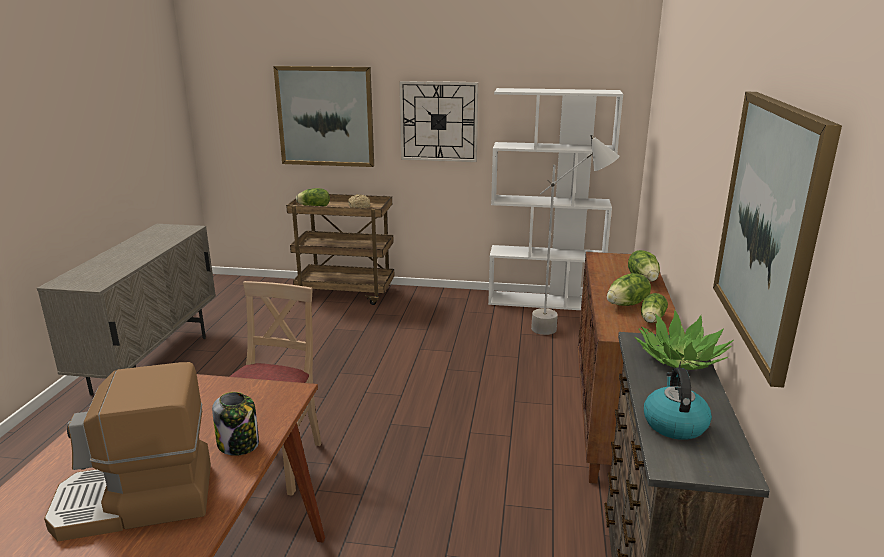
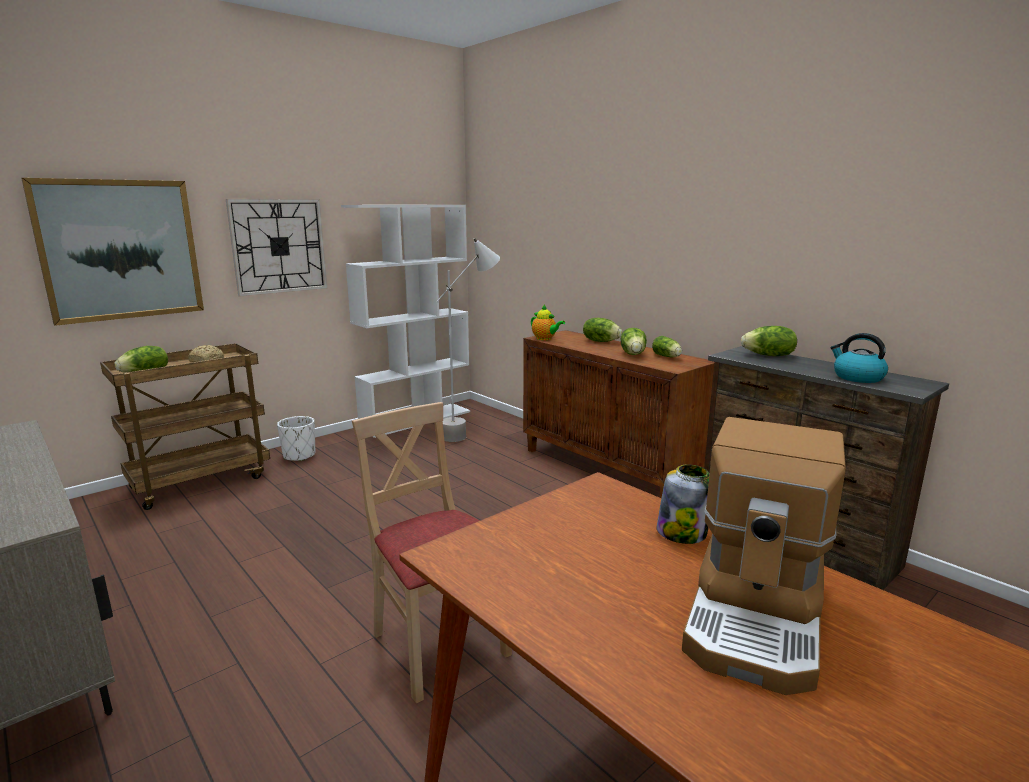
camera: 50 degrees left, 5 degrees down
potted plant [634,310,734,370] -> lettuce [741,326,797,356]
picture [713,92,842,388] -> none
none -> white planter [277,416,316,461]
none -> teapot [531,305,565,340]

